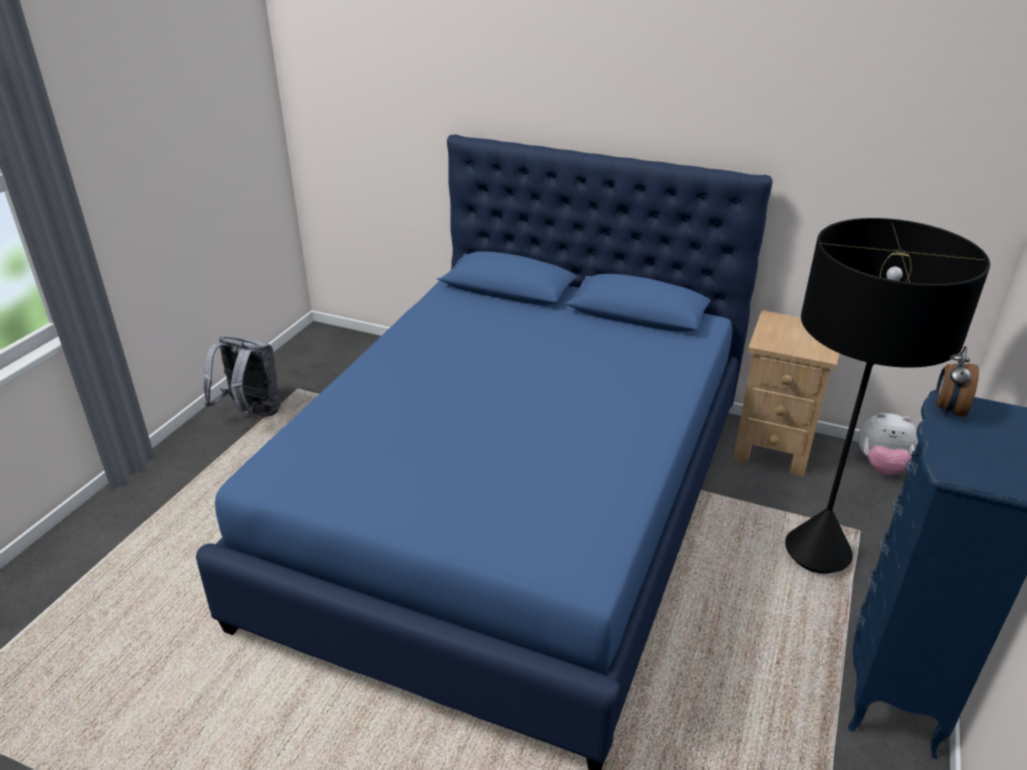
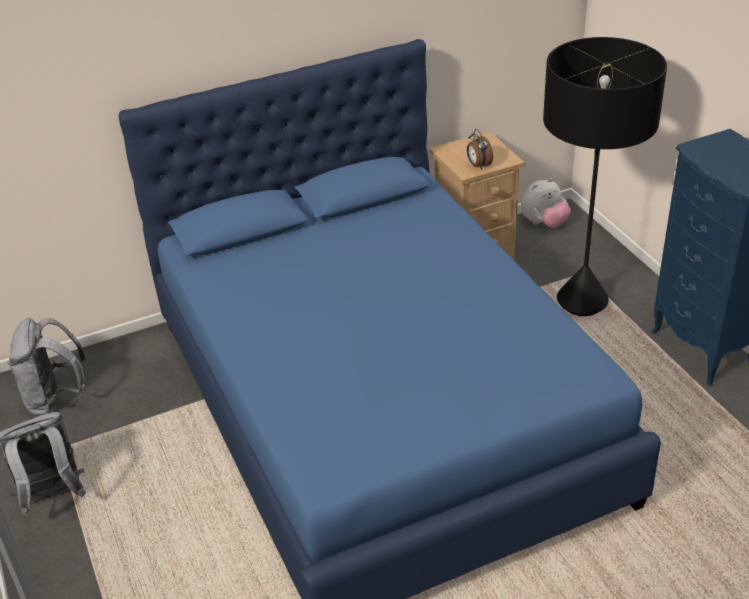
camera: 45 degrees left, 5 degrees up
alarm clock [935,346,979,417] -> alarm clock moved to [467,129,493,170]
none -> grey backpack [7,318,87,416]

